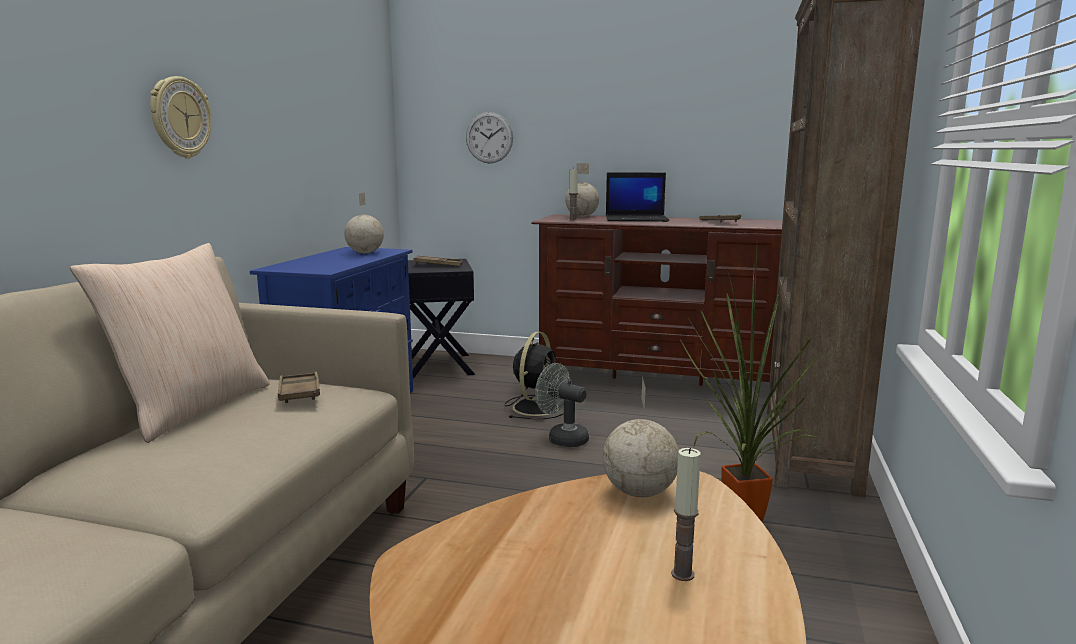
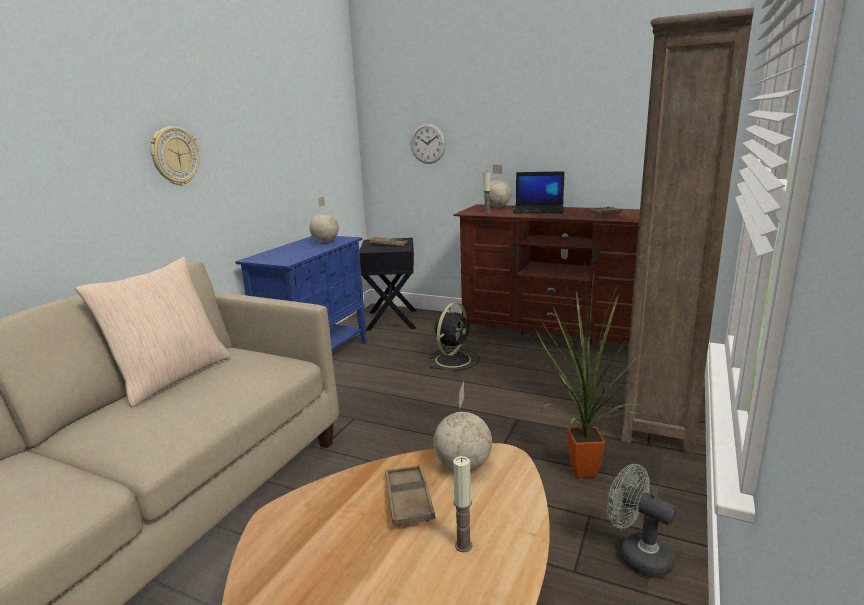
camera: 10 degrees right, 5 degrees up
brown tray [278,371,320,403] -> brown tray moved to [385,464,435,526]
grey fan [535,363,589,447] -> grey fan moved to [607,464,677,578]

